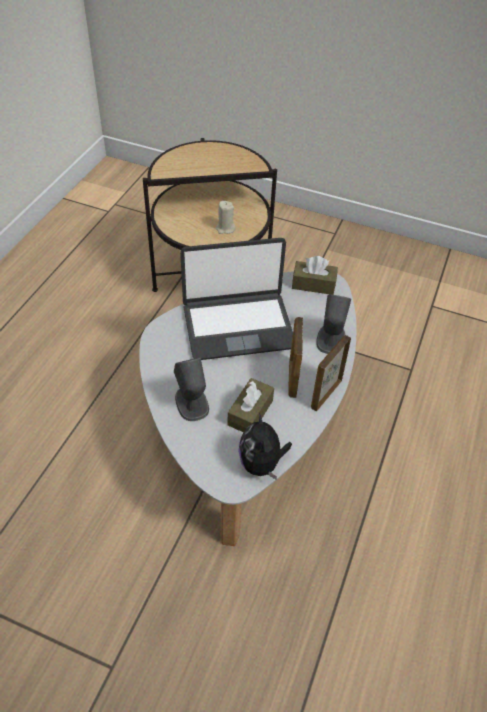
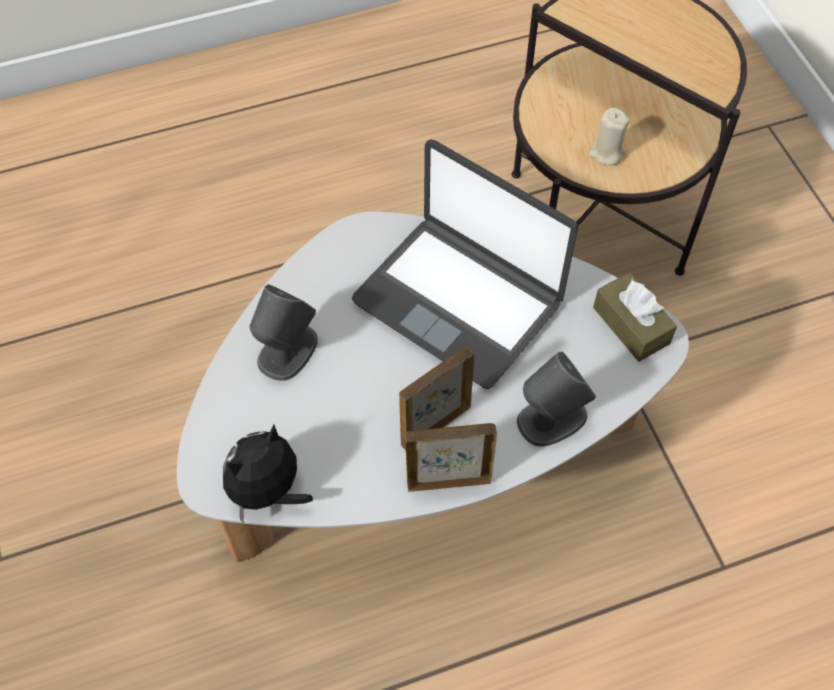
camera: 50 degrees right, 10 degrees up
brown tissue box [227,378,274,433] -> none

